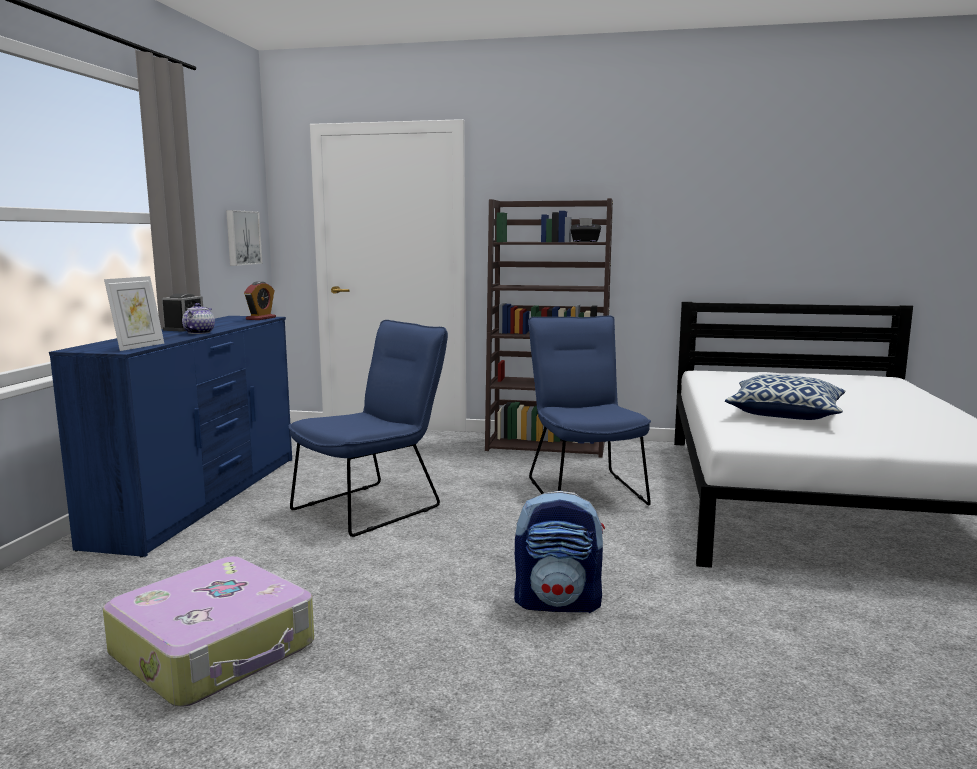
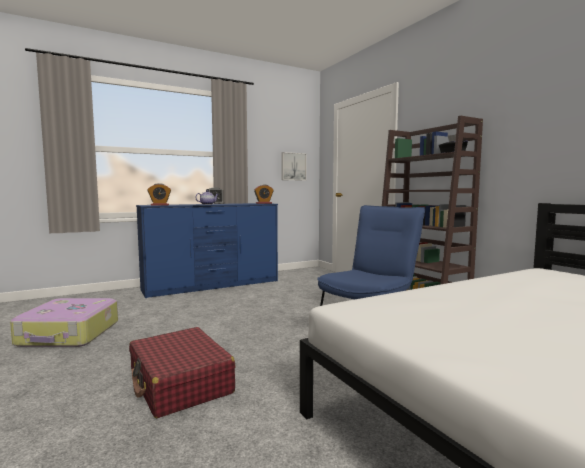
camera: 50 degrees right, 5 degrees down
picture frame [104,276,164,351] -> alarm clock [147,183,171,206]
blue chair [288,320,448,537] -> none
backpack [514,491,605,613] -> red suitcase [129,327,235,418]
pillow [725,375,846,420] -> none

